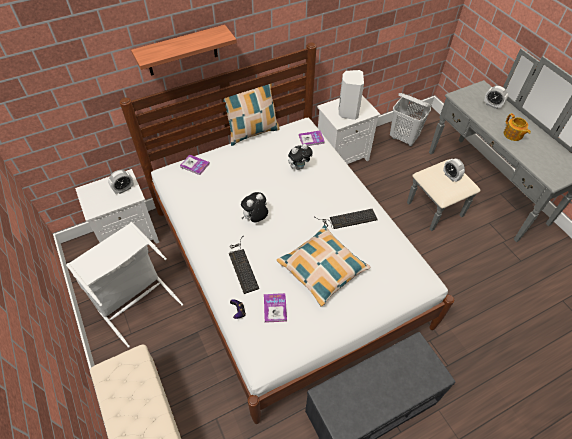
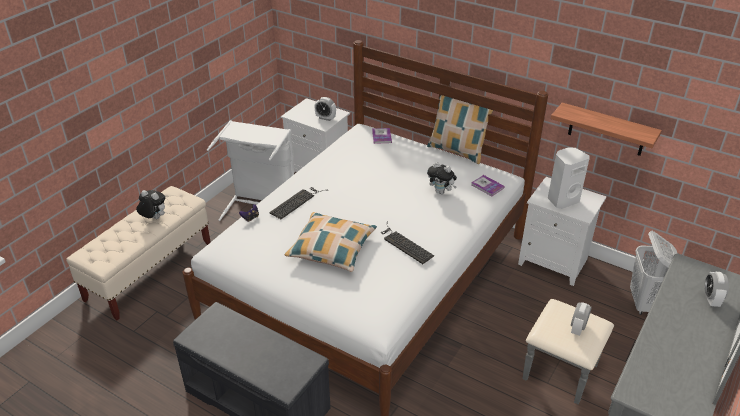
camera: 60 degrees right, 15 degrees down
shelf [131,25,237,76] -> shelf moved to [551,103,662,156]
plush toy [241,192,268,222] -> plush toy moved to [136,190,165,219]
book [264,293,287,323] -> none
teapot [504,113,531,141] -> none

